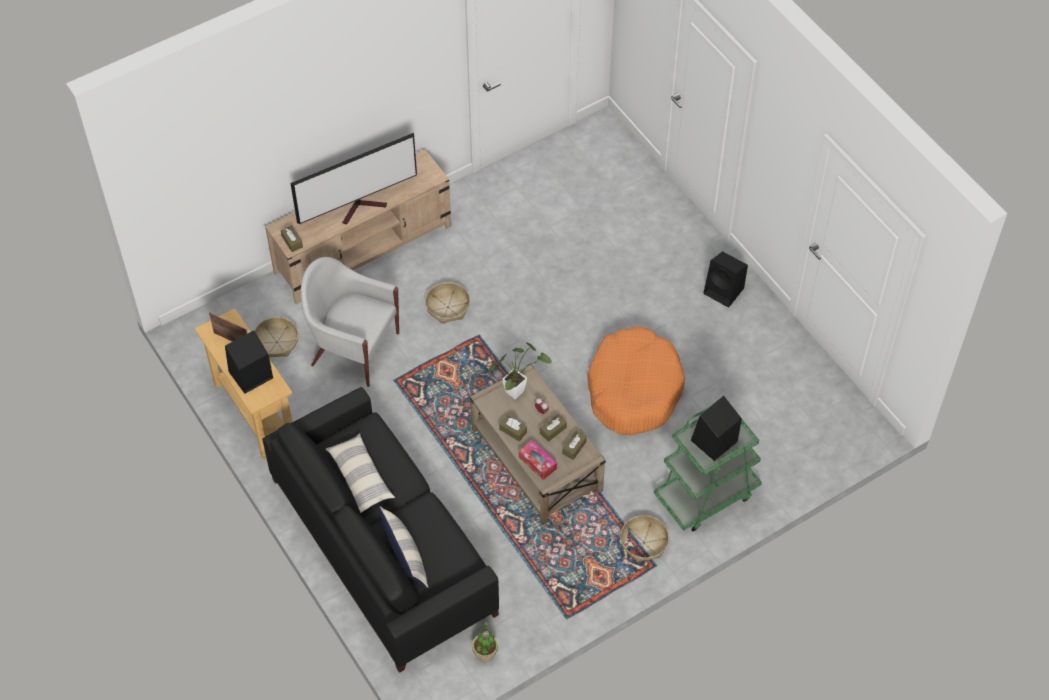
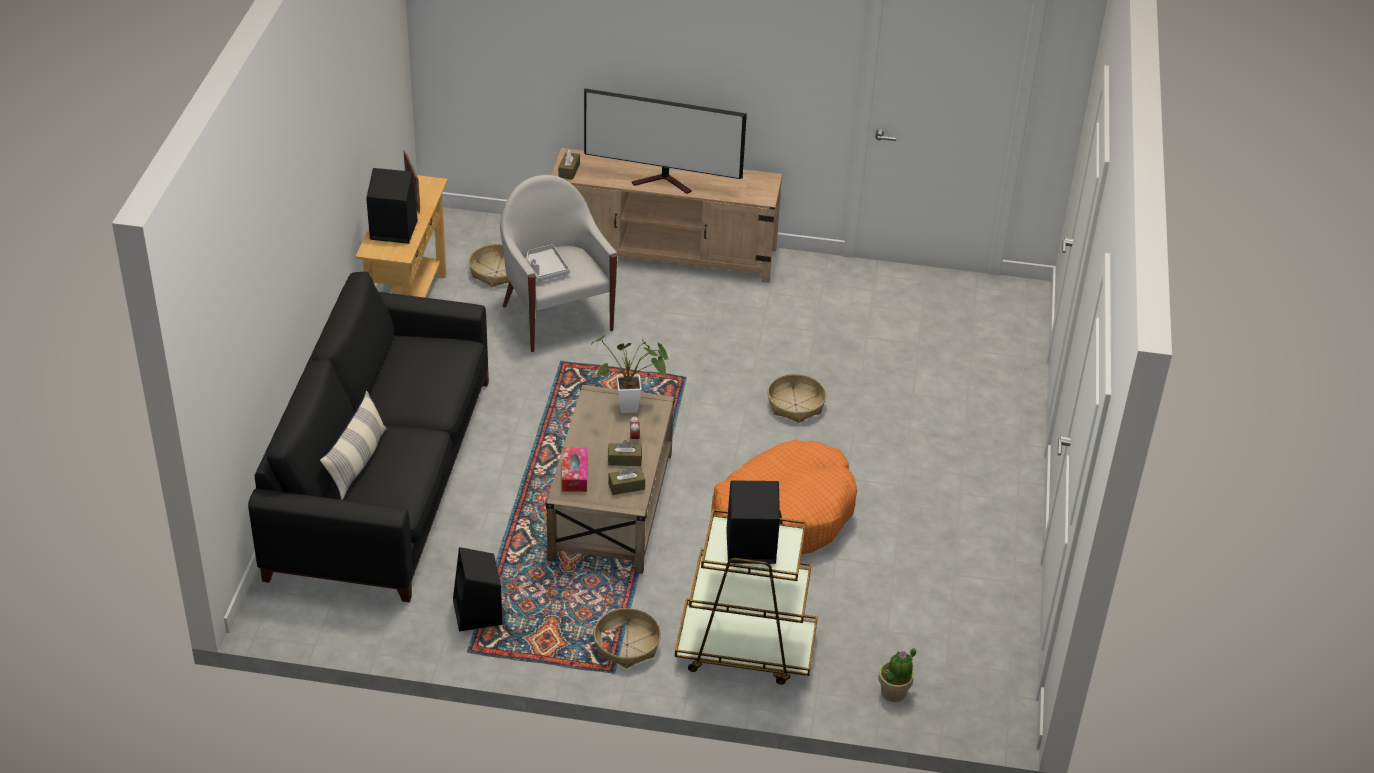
camera: 40 degrees right, 15 degrees down
pillow [326,433,395,513] -> none
basket [425,282,470,324] -> basket moved to [767,374,826,423]
potted plant [472,622,498,662] -> potted plant moved to [878,648,916,702]
brown tissue box [499,415,527,442] -> none
green cart [654,407,762,532] -> brown cart [675,509,818,684]
black speaker [703,251,748,308] -> black speaker moved to [453,547,502,632]
none -> grey tray [527,244,570,281]

